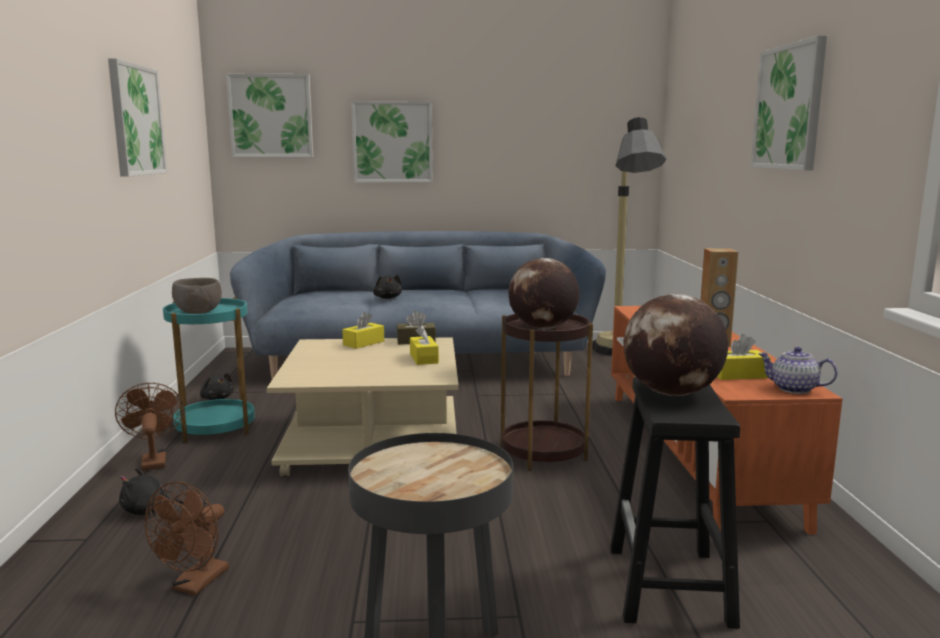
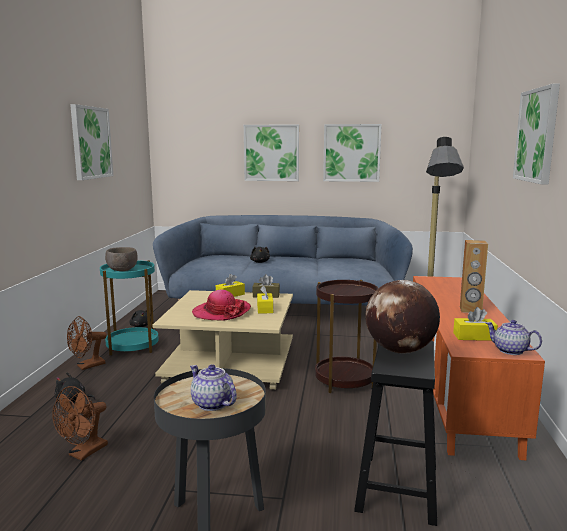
camera: 10 degrees right, 0 degrees up
brown fan [115,383,184,471] -> brown fan turned 120 degrees counterclockwise [67,316,107,370]
picture [226,74,313,157] -> picture moved to [323,124,382,182]
globe [508,258,579,329] -> none
none -> teapot [190,364,237,411]
none -> hat [192,290,251,320]

